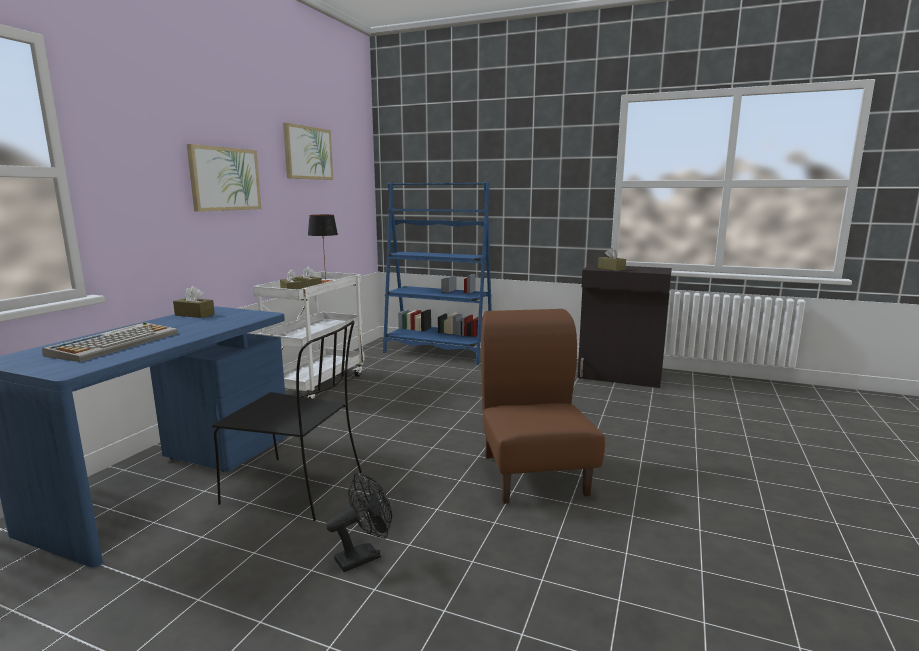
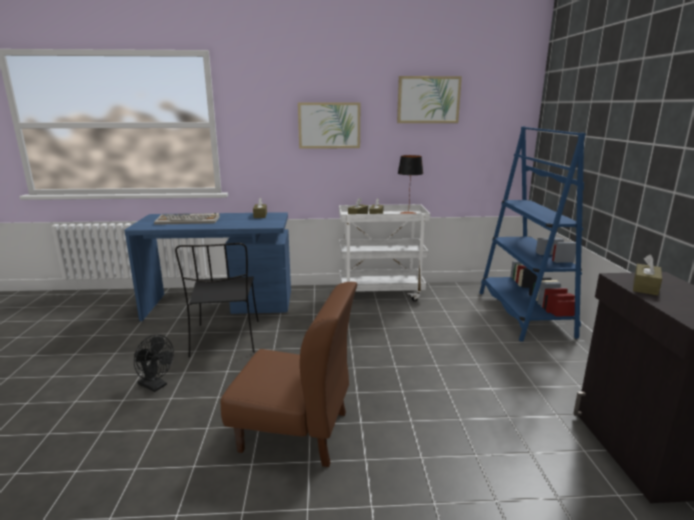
camera: 65 degrees right, 5 degrees up
brown chair [481,309,605,504] -> brown chair turned 45 degrees clockwise [221,282,357,467]

